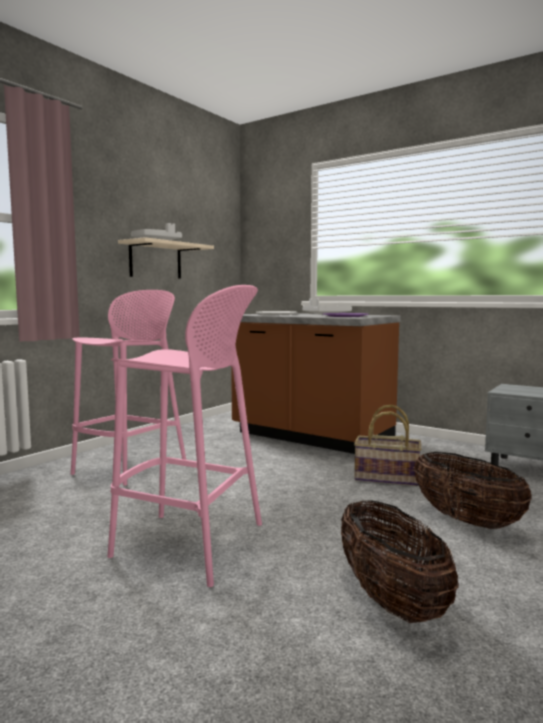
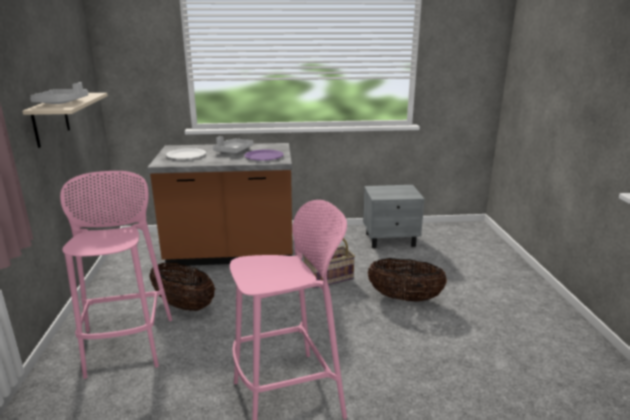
camera: 40 degrees left, 15 degrees up
basket [341,500,459,623] -> basket moved to [149,262,215,311]

